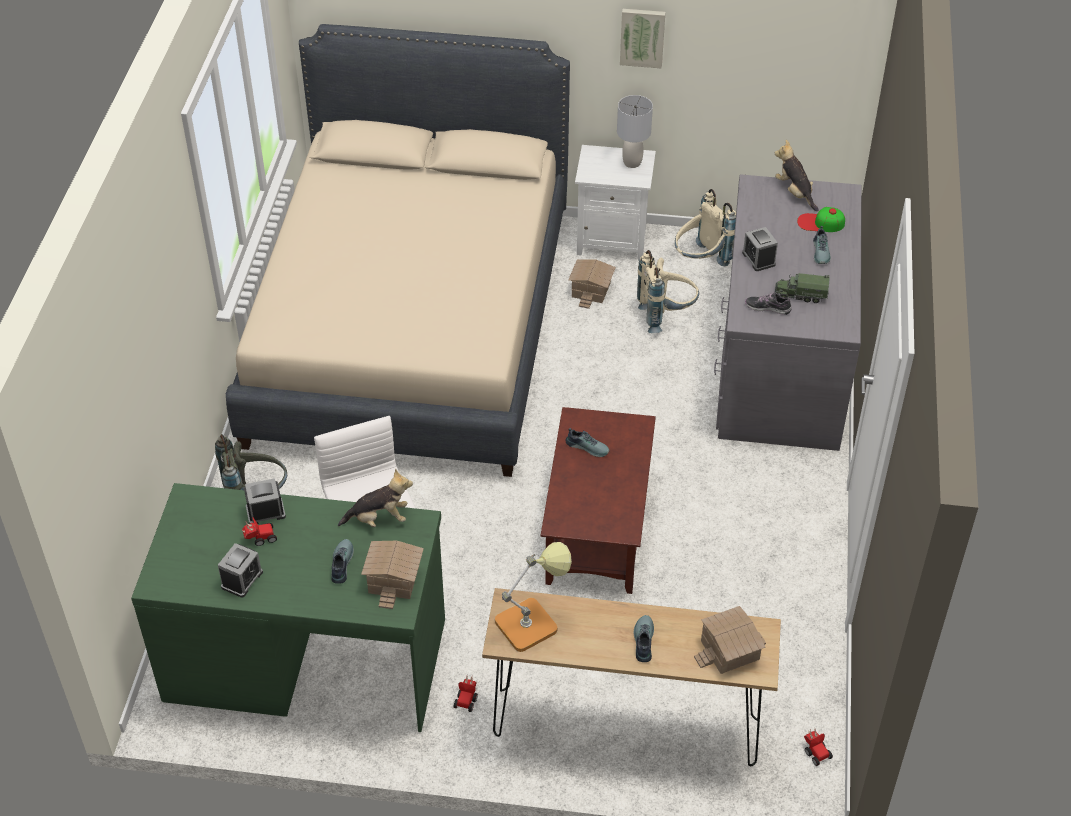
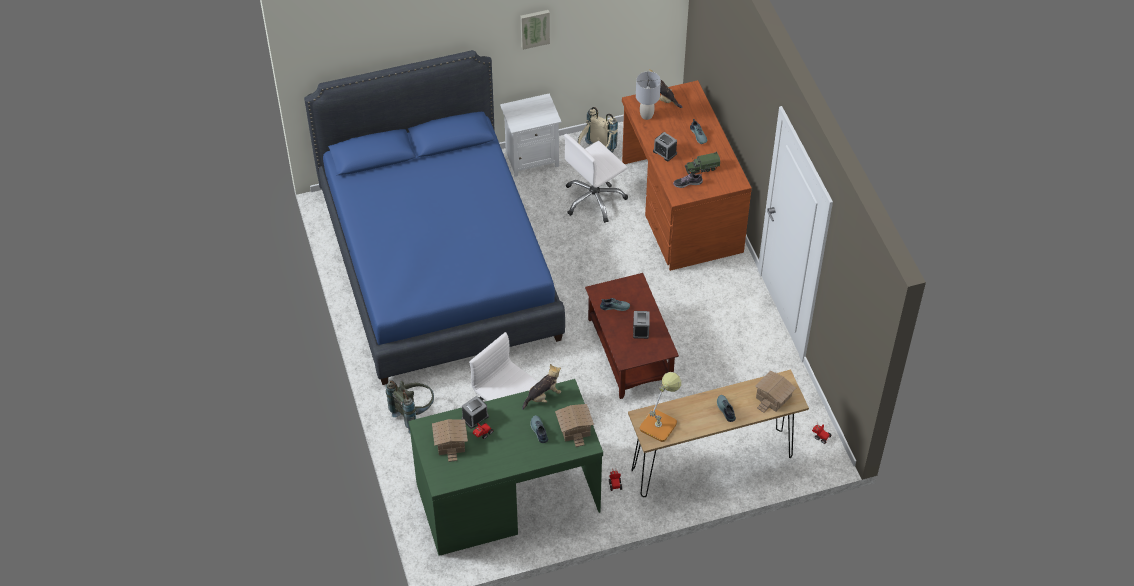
camera: 25 degrees left, 5 degrees up
alarm clock [218,543,263,598] -> alarm clock moved to [633,311,649,339]
beige bed [226,24,570,477] -> blue bed [304,50,565,385]
toy house [568,259,616,309] -> toy house moved to [432,419,468,462]
grey table lamp [617,95,653,168] -> grey table lamp moved to [636,71,661,120]
beige backpack [637,250,699,333] -> white office chair [564,134,628,223]
grey desk [714,174,862,451] -> brown desk [622,80,752,271]
cap [797,207,845,232] -> none

